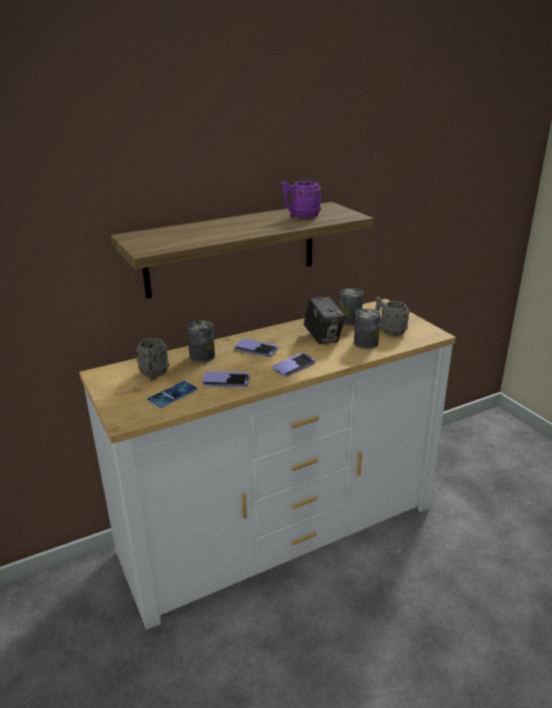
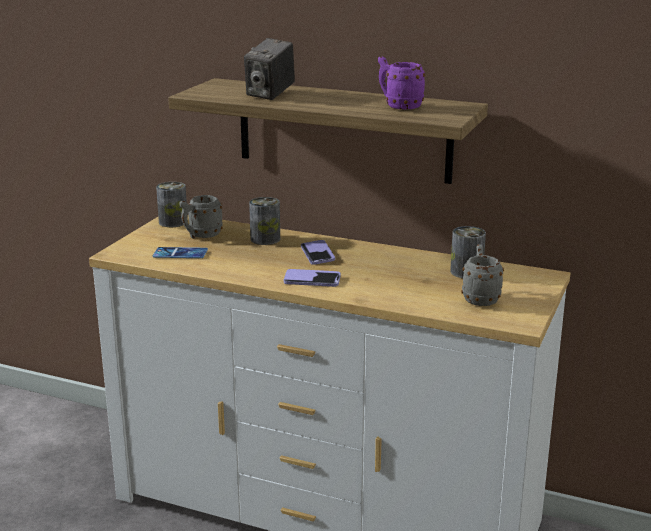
camera: 50 degrees right, 5 degrees down
phone [202,371,250,387] -> none
camera [304,296,345,344] -> camera moved to [244,38,295,100]
can [354,308,381,349] -> can moved to [156,182,188,227]

